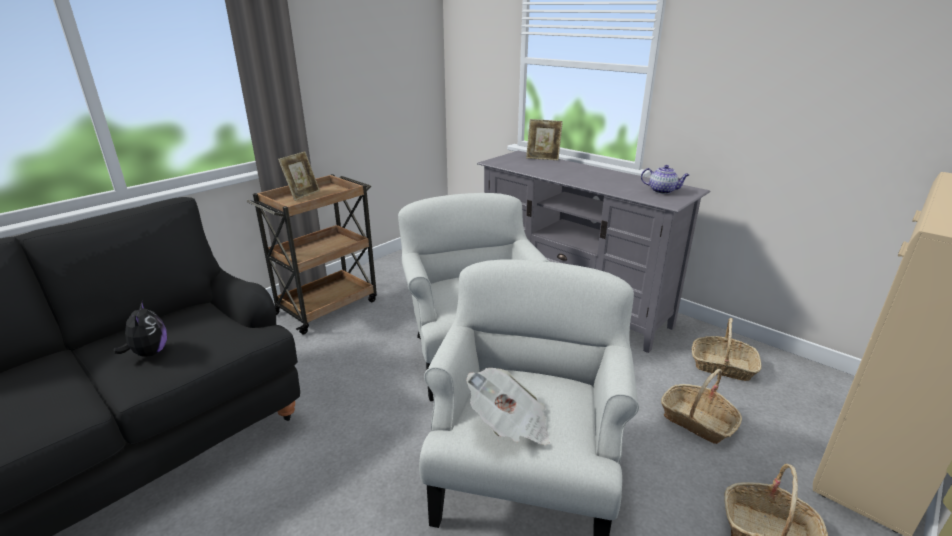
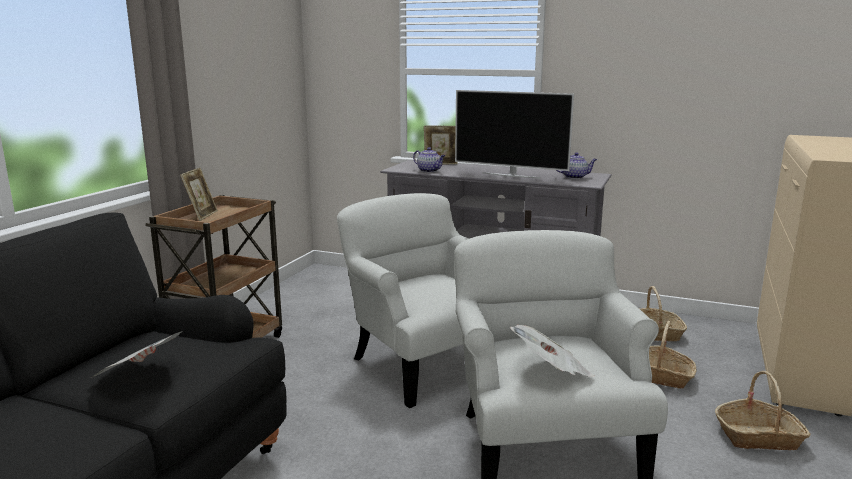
camera: 20 degrees left, 10 degrees down
plush toy [113,300,167,357] -> newspaper [91,331,183,378]
none -> teapot [413,147,445,172]
none -> television [455,90,574,179]

